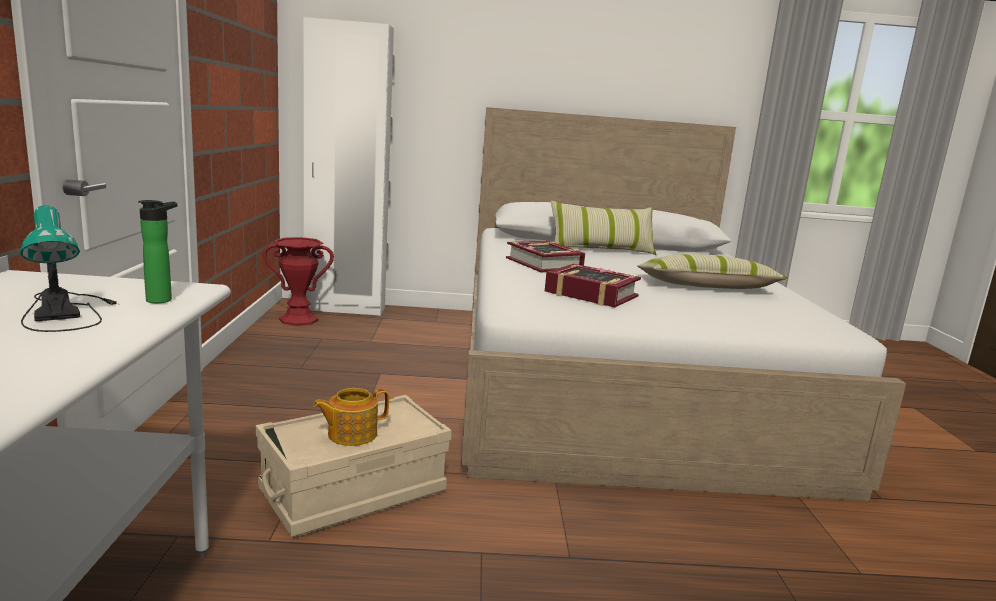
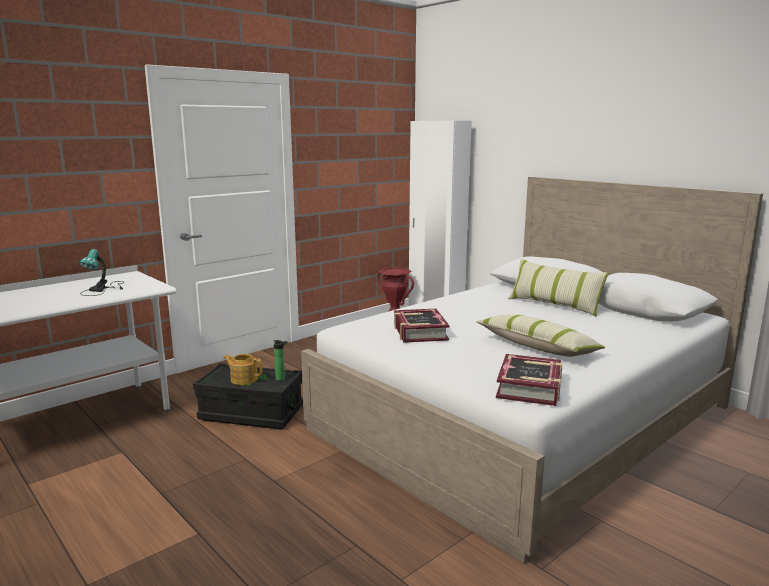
camera: 50 degrees right, 0 degrees up
bottle [138,200,177,303] -> bottle moved to [274,340,287,381]
beige storage box [256,395,452,537] -> black storage box [193,363,303,429]
book [506,240,585,273] -> book moved to [496,354,563,406]

